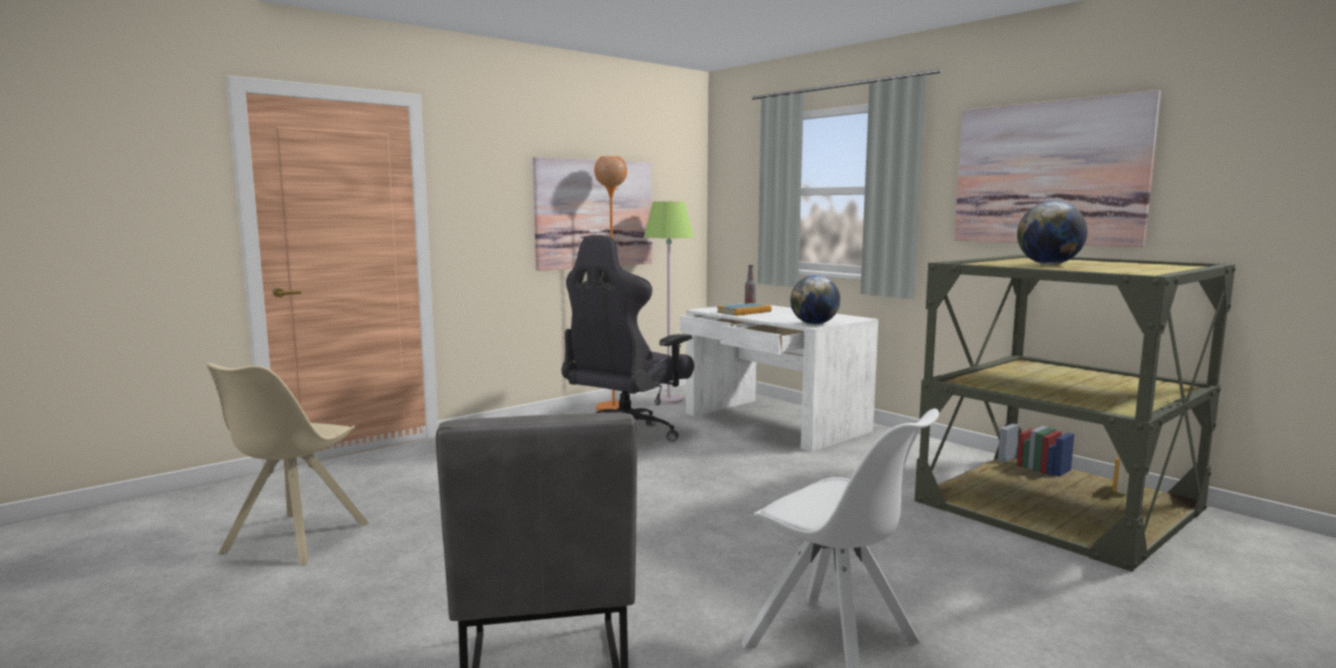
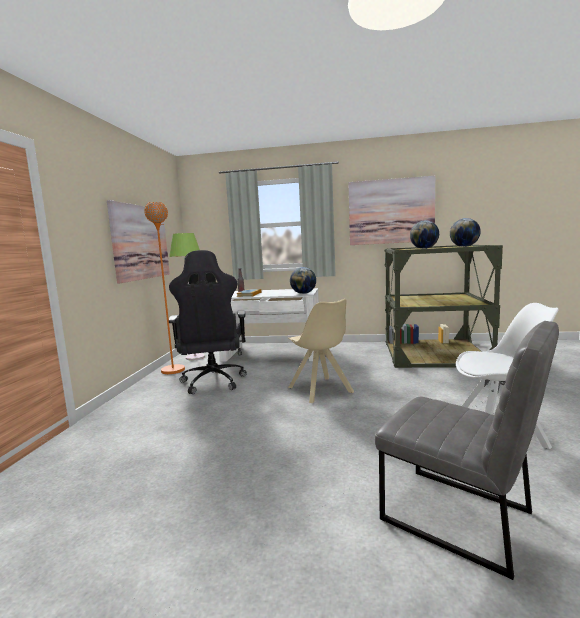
camera: 40 degrees left, 0 degrees up
beige chair [207,363,369,565] -> beige chair moved to [288,299,354,403]
none -> globe [450,218,481,247]

